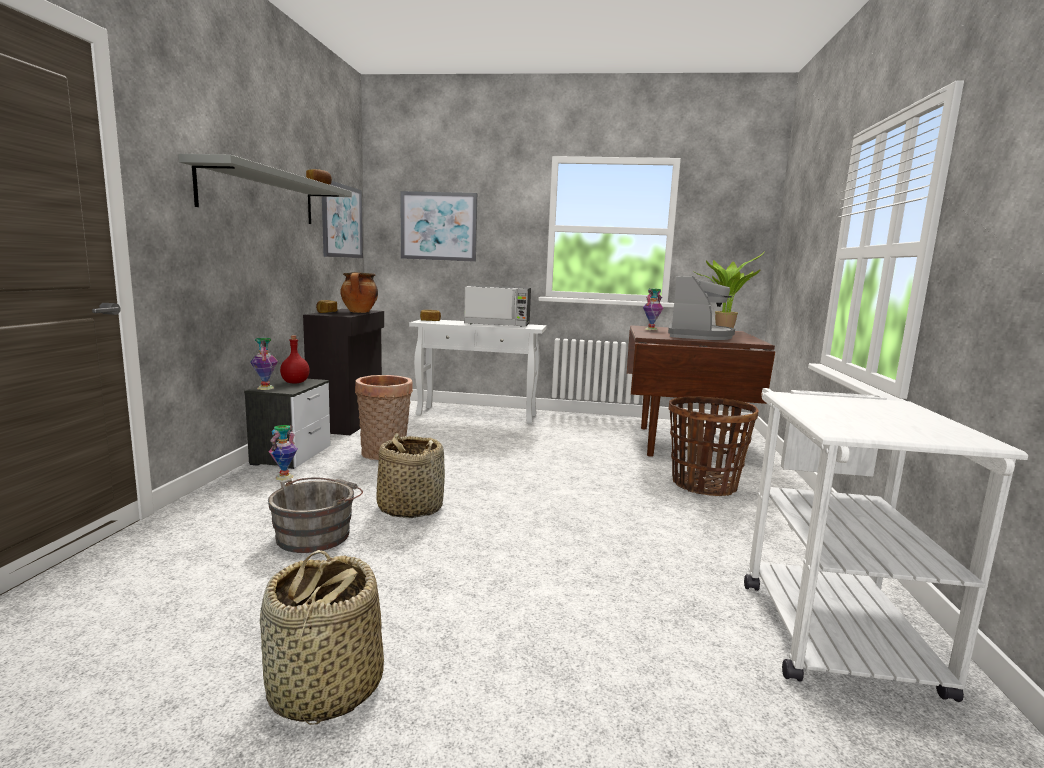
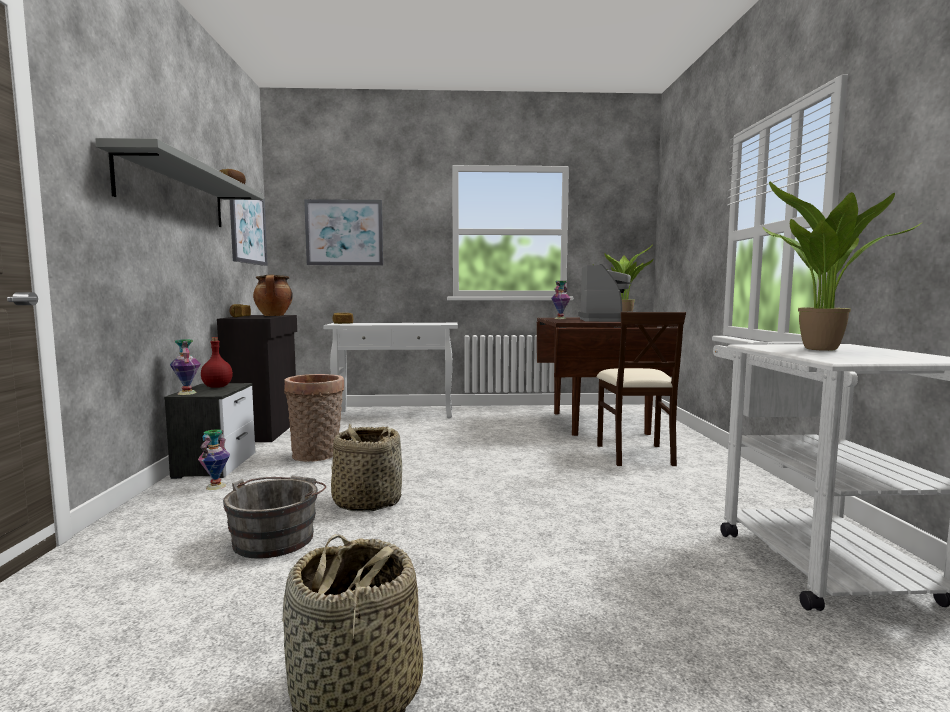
camera: 10 degrees left, 5 degrees down
microwave [464,285,531,327] -> none
basket [669,396,758,496] -> beige chair [597,312,686,466]
none -> potted plant [763,181,921,351]

